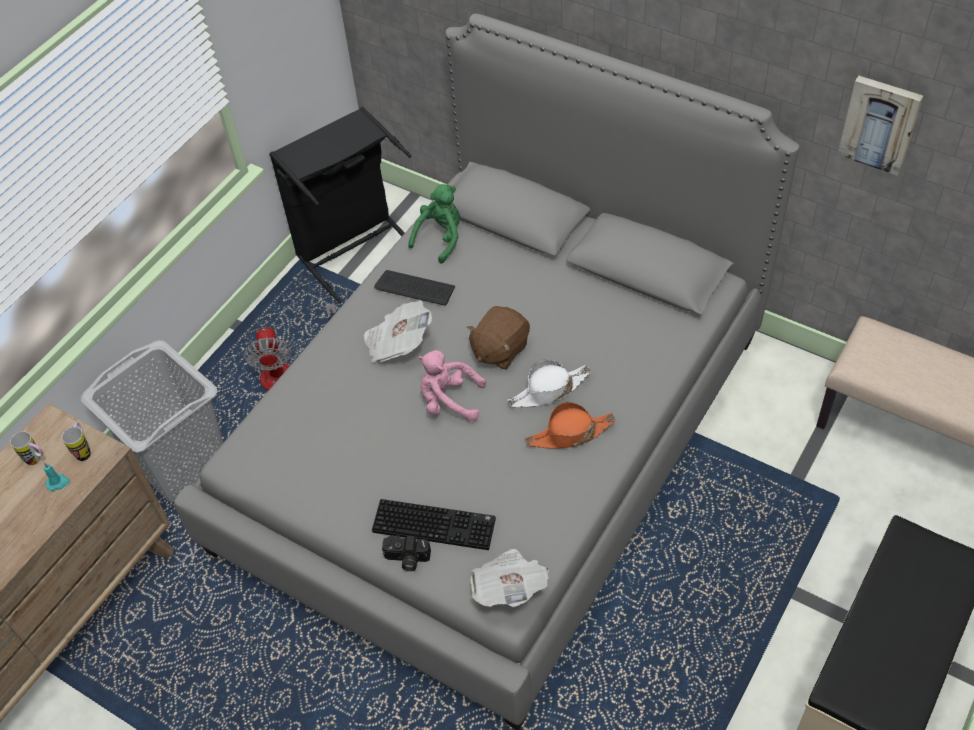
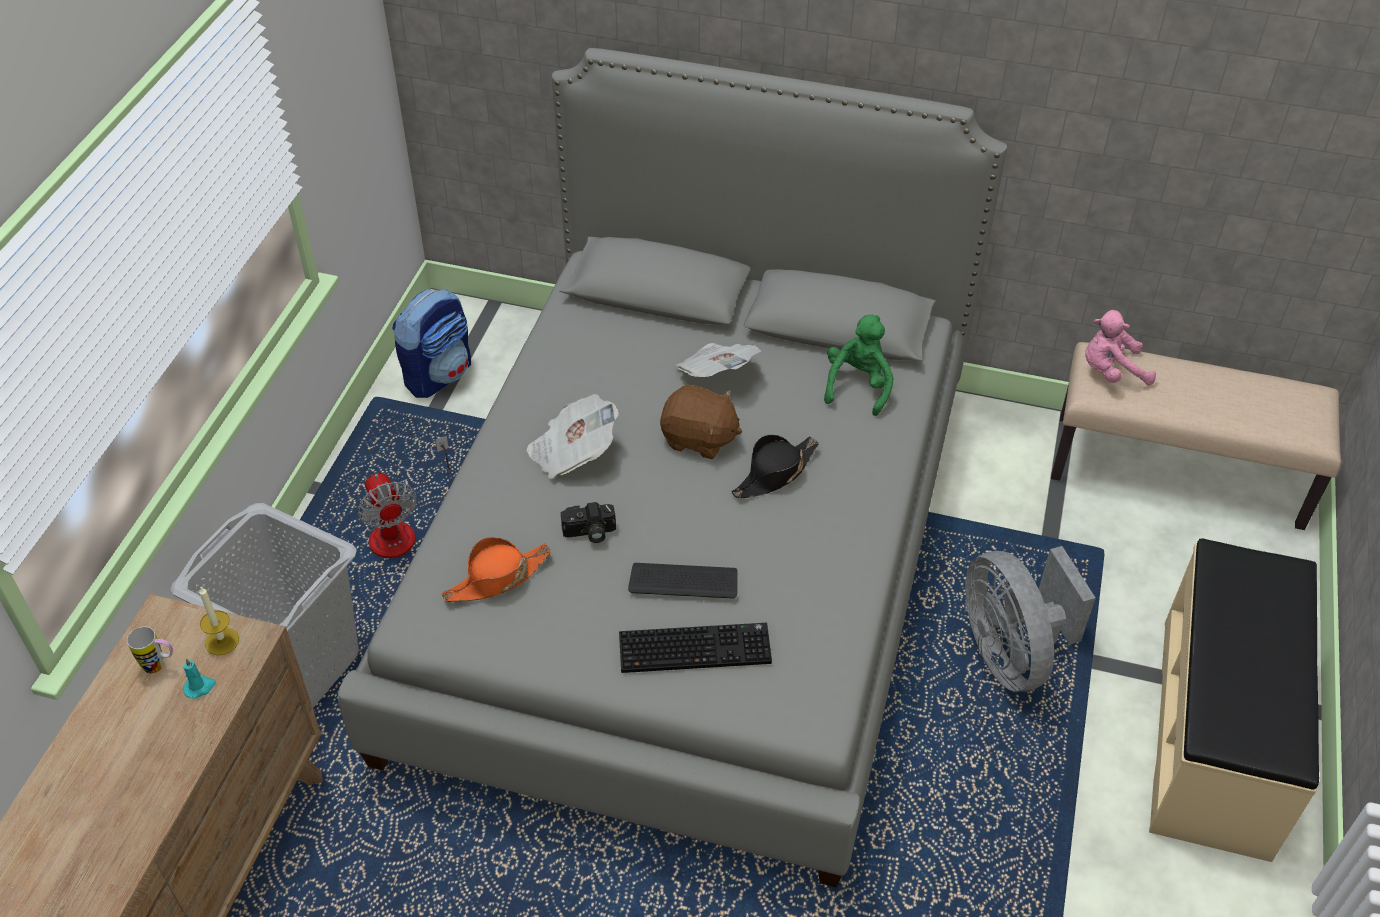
camera: 20 degrees left, 5 degrees down
mug [62,422,91,461] -> candle [199,587,239,655]
black laundry basket [269,107,411,304] -> backpack [392,289,471,398]
keyboard [374,270,455,306] -> keyboard moved to [628,563,737,599]
camera [382,535,431,571] -> camera moved to [561,502,616,543]
green plush toy [408,184,460,264] -> green plush toy moved to [824,314,894,416]
pink plush toy [418,350,486,422] -> pink plush toy moved to [1085,310,1156,385]
brown plush toy [467,306,530,369] -> brown plush toy turned 90 degrees counterclockwise [660,385,742,459]
newspaper [471,549,549,607] -> newspaper moved to [675,343,761,377]
white hat [507,359,590,407] -> black hat [732,435,819,499]
orange hat [525,402,615,449] -> orange hat moved to [442,537,551,602]
picture [838,76,923,176] -> none
none -> grey fan [965,546,1096,692]

